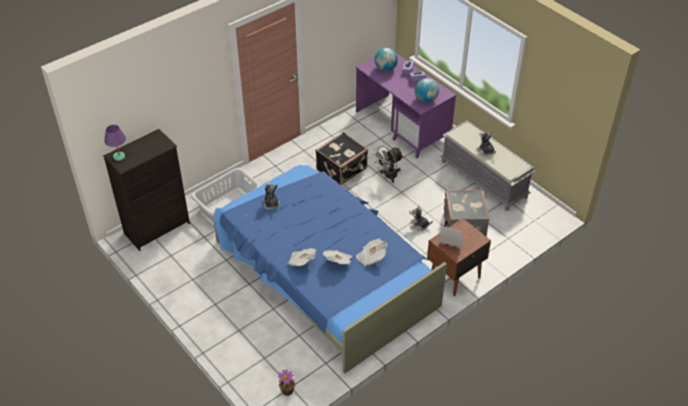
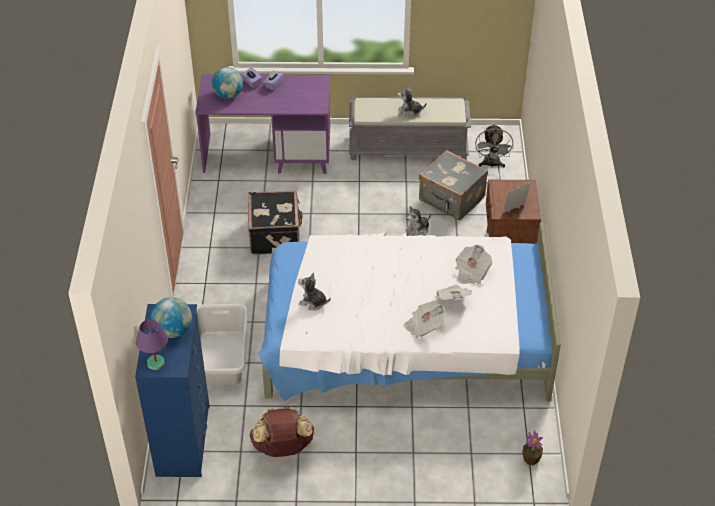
camera: 50 degrees left, 0 degrees up
black dresser [103,129,190,251] -> blue dresser [135,304,210,477]
blue bed [213,165,447,373] -> white bed [258,223,561,402]
grey fan [372,146,403,183] -> grey fan moved to [475,124,513,168]
globe [415,78,439,103] -> globe moved to [151,297,192,338]
none -> brown backpack [250,406,315,457]

